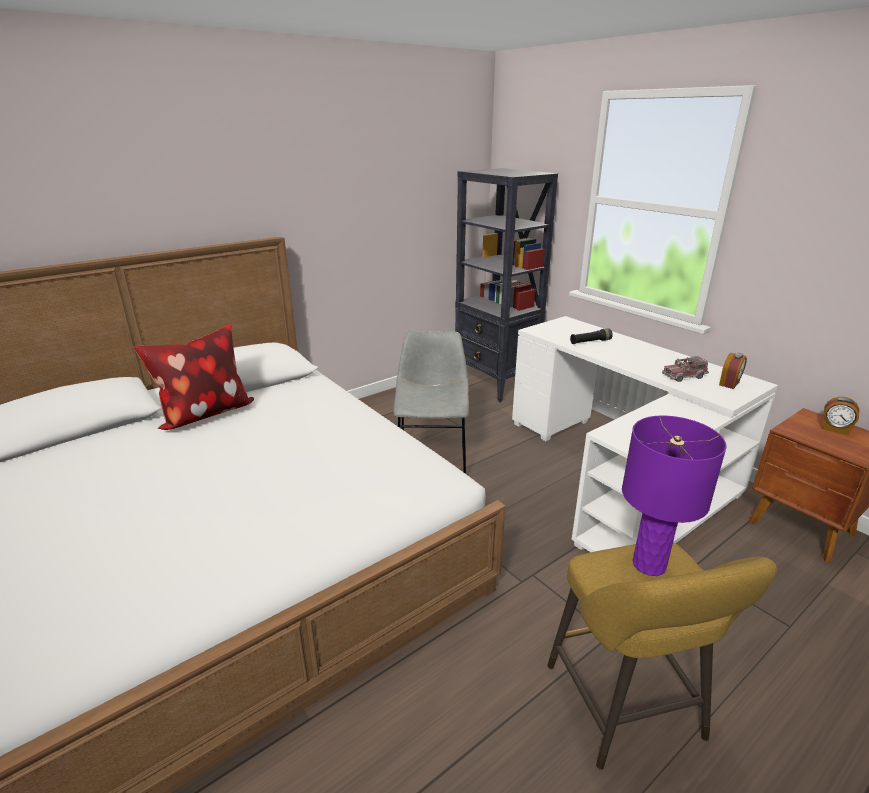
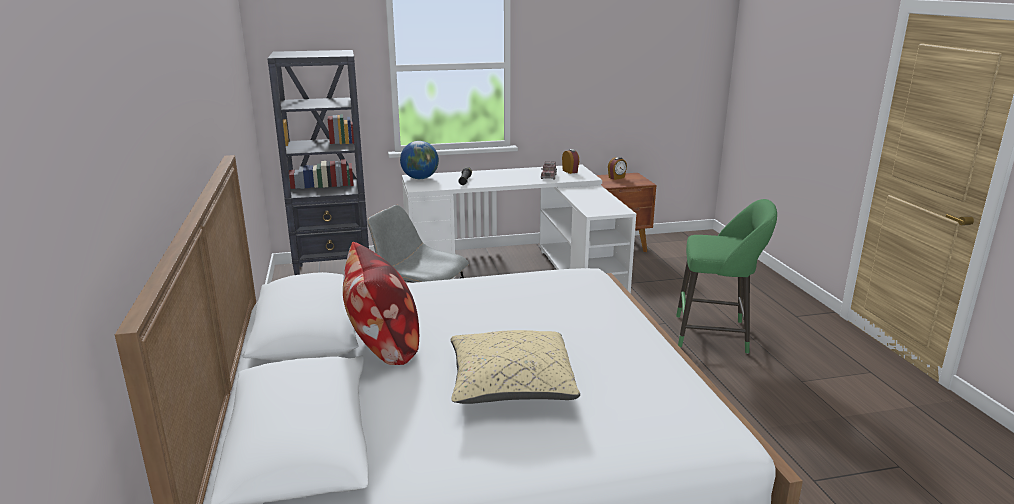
camera: 65 degrees left, 5 degrees down
yellow stool [548,543,777,770] -> green stool [676,199,777,354]
purple table lamp [622,416,727,576] -> none
none -> globe [400,141,439,179]
none -> beige pillow [451,330,580,404]

